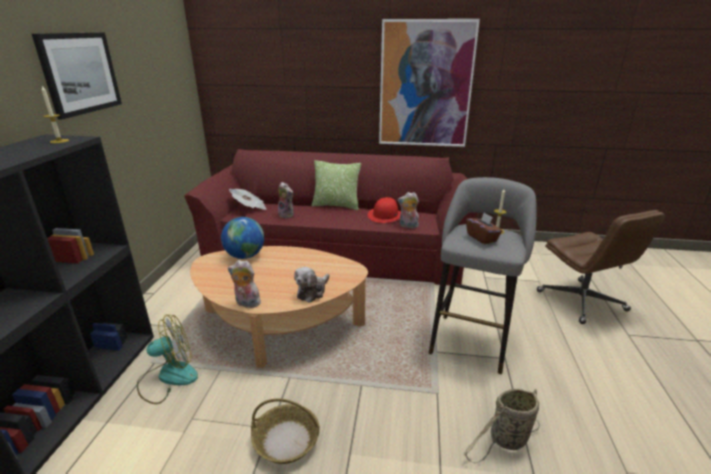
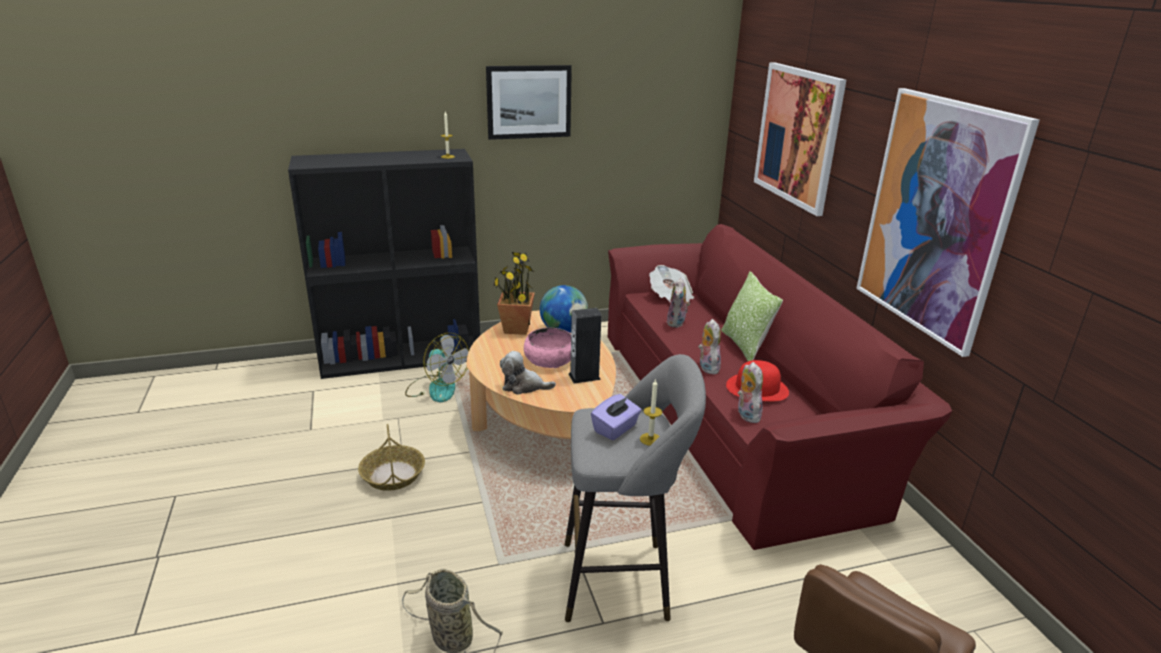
camera: 65 degrees right, 0 degrees up
plush toy [228,260,261,308] -> plush toy moved to [698,319,721,374]
brown tissue box [466,212,502,244] -> purple tissue box [591,394,641,440]
none -> potted plant [493,252,535,335]
none -> pink bowl [524,328,571,368]
none -> speaker [569,308,601,384]
none -> picture [754,62,846,216]

